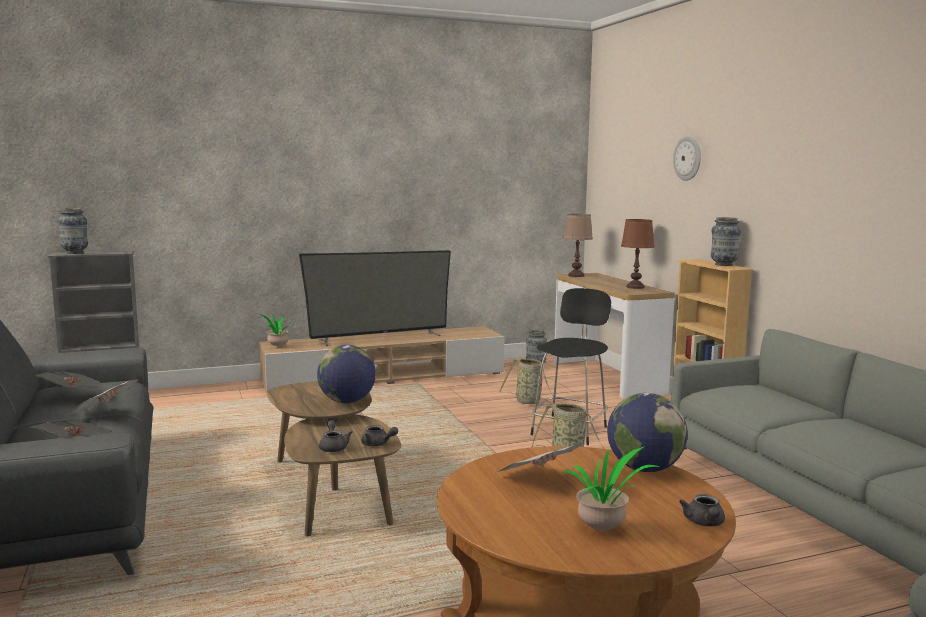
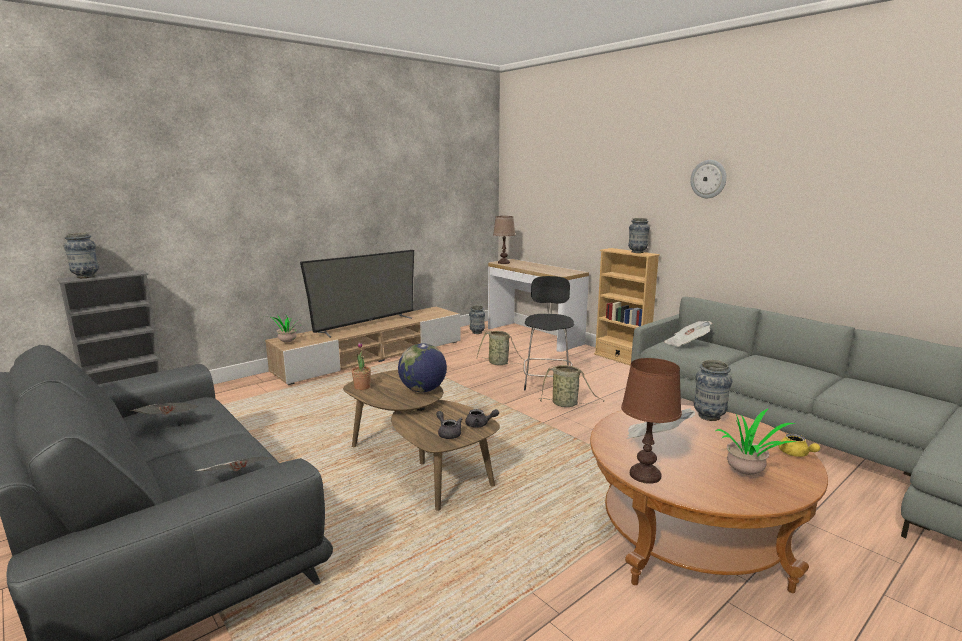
camera: 20 degrees left, 5 degrees up
newspaper [69,379,139,414] -> newspaper moved to [664,321,712,347]
globe [607,393,687,472] -> vase [694,360,732,421]
brown table lamp [621,219,654,289] -> brown table lamp moved to [621,358,682,484]
wall clock [673,136,701,181] -> wall clock moved to [690,160,727,198]
grey teapot [679,494,725,527] -> yellow teapot [779,433,820,457]
none -> potted plant [351,342,371,390]

